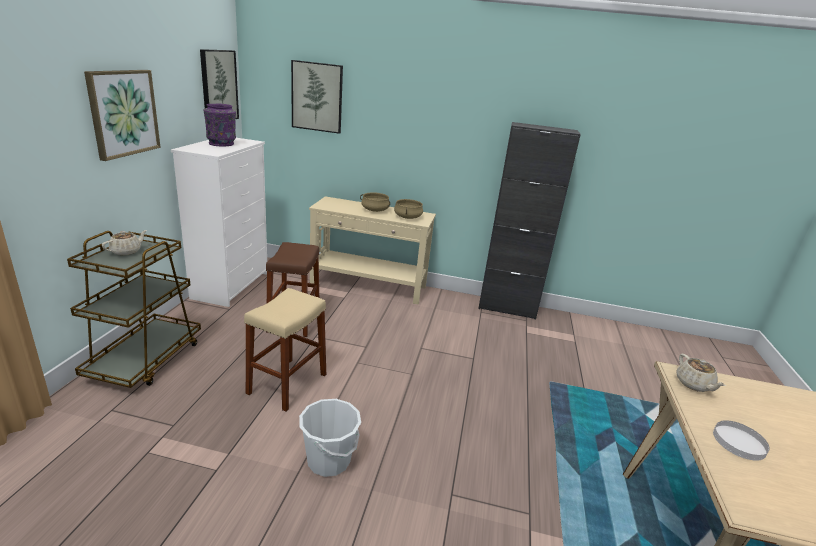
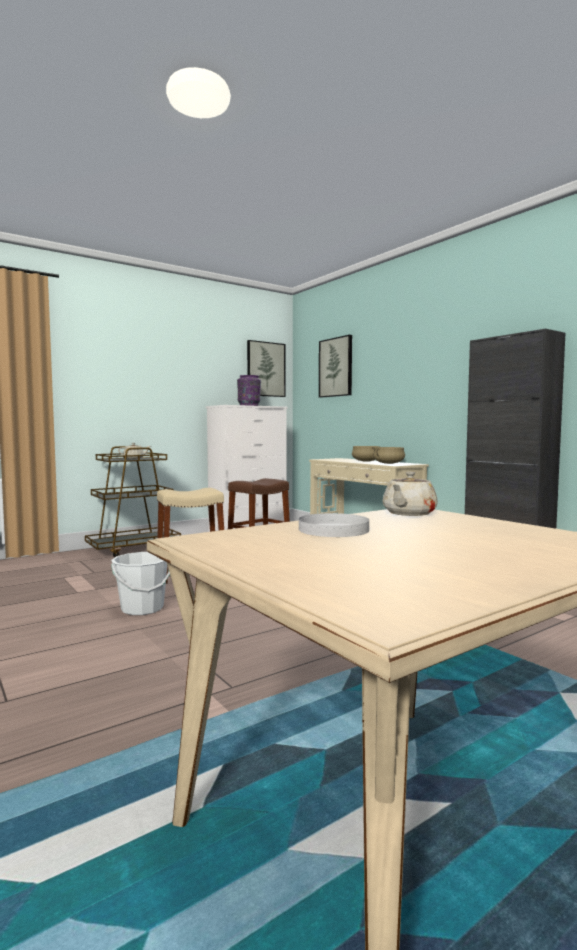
camera: 45 degrees right, 20 degrees down
picture [84,70,161,161] -> none

